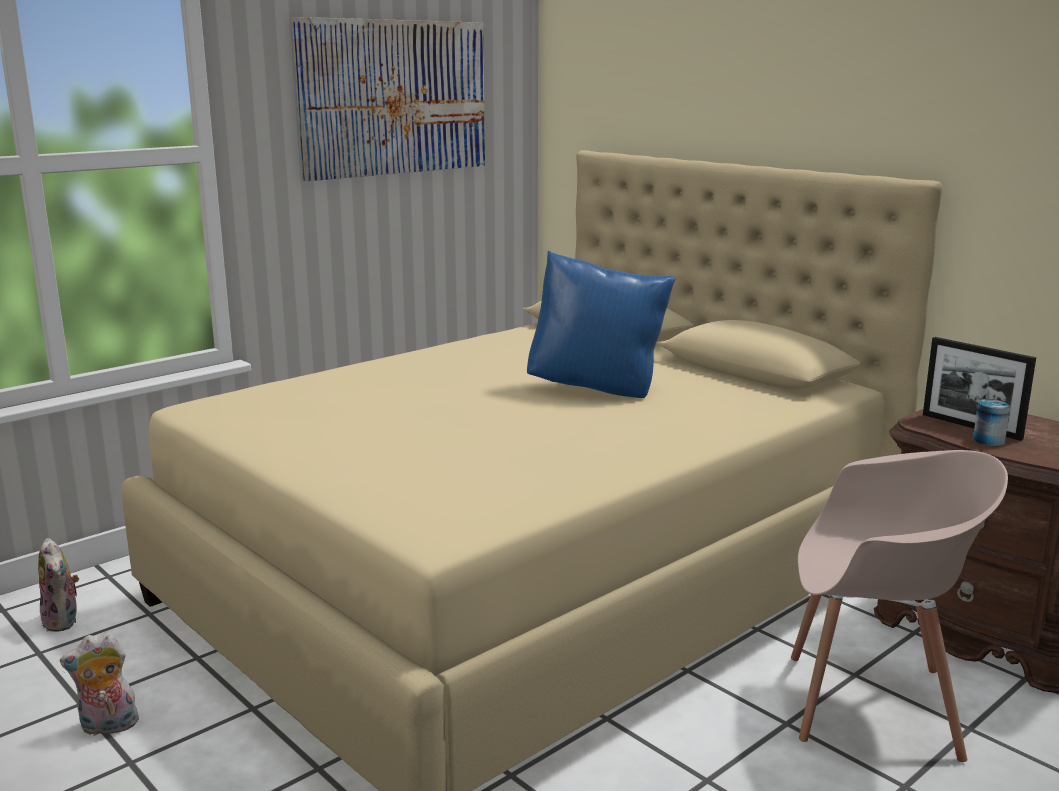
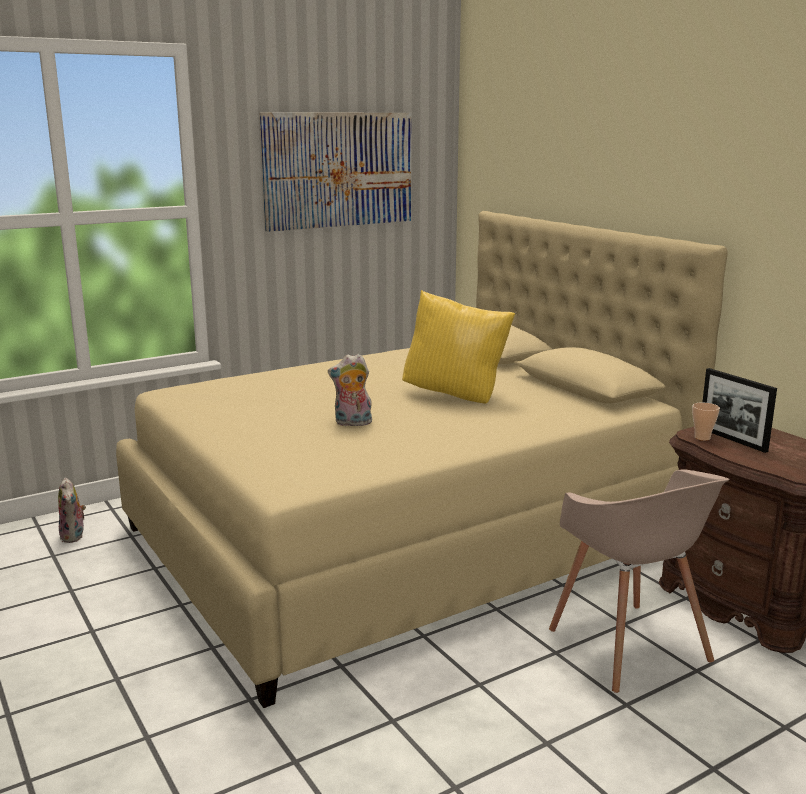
camera: 10 degrees right, 0 degrees up
plush toy [60,632,139,736] -> plush toy moved to [328,354,372,426]
blue pillow [527,251,676,398] -> yellow pillow [402,290,515,403]
beige chair [791,450,1008,762] -> beige chair turned 45 degrees clockwise [549,469,730,693]
can [973,399,1011,446] -> none
none -> cup [692,403,720,441]

